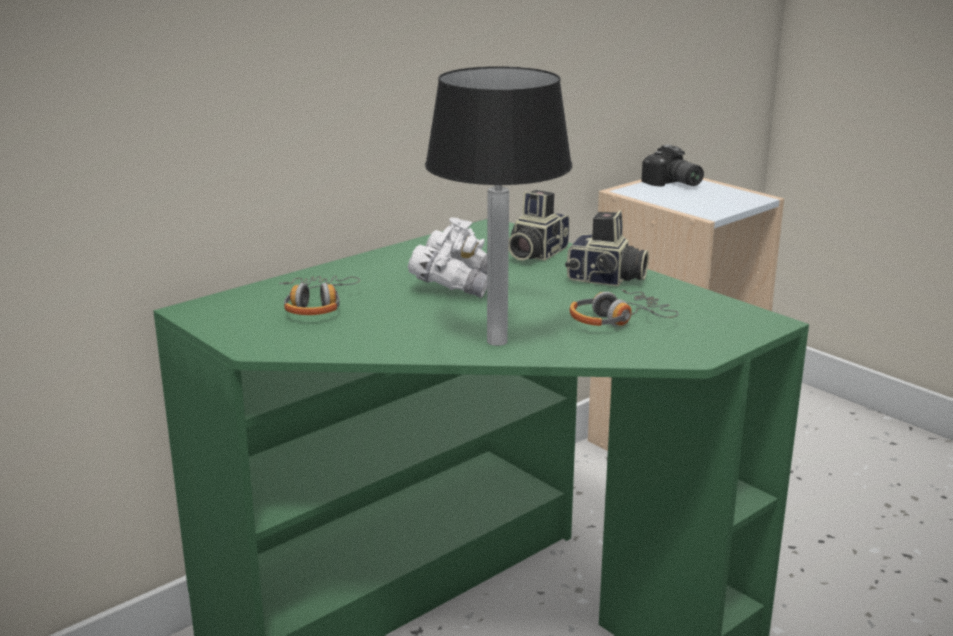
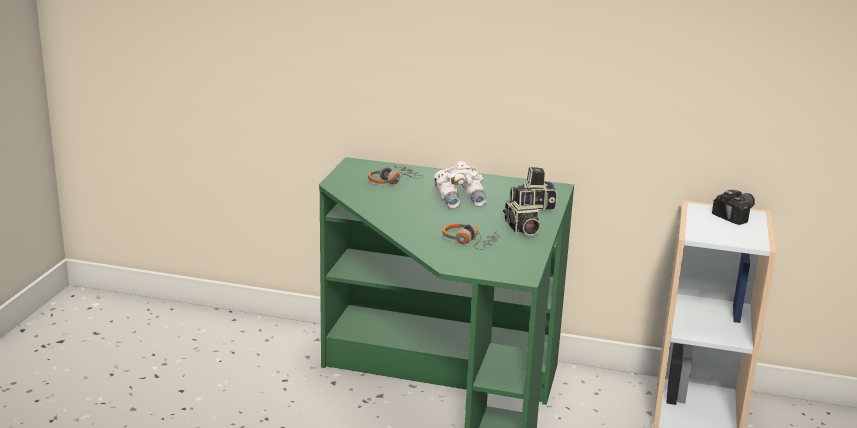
camera: 55 degrees right, 0 degrees up
table lamp [425,66,572,346] -> none
camera [641,144,704,187] -> camera turned 150 degrees counterclockwise [712,190,755,225]

